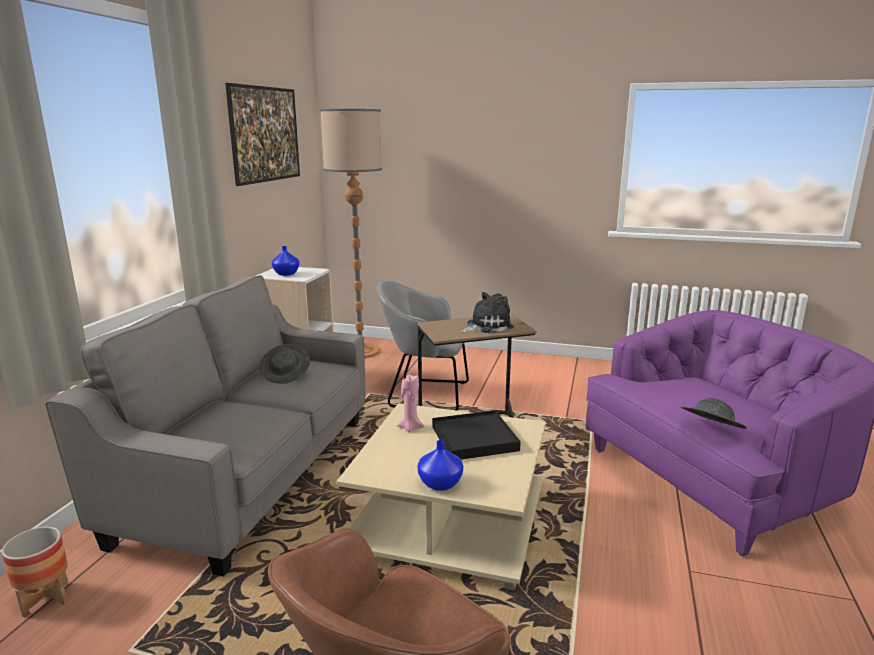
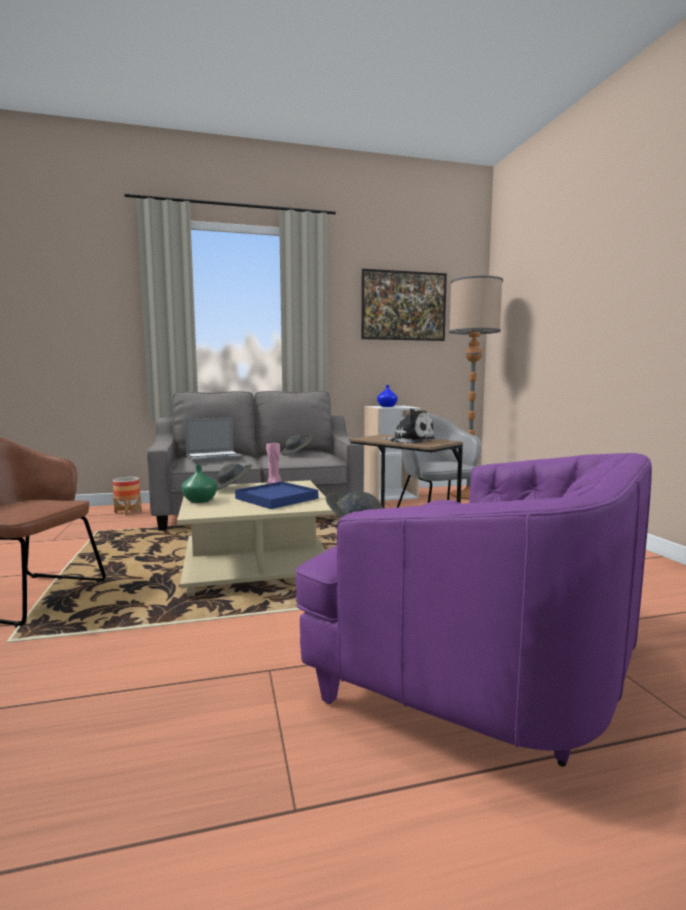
camera: 60 degrees right, 10 degrees down
blue vase [417,440,463,491] -> green vase [181,465,217,503]
black tray [433,410,521,460] -> blue tray [235,481,318,509]
none -> laptop [185,417,243,462]
none -> grey hat [217,464,252,490]

